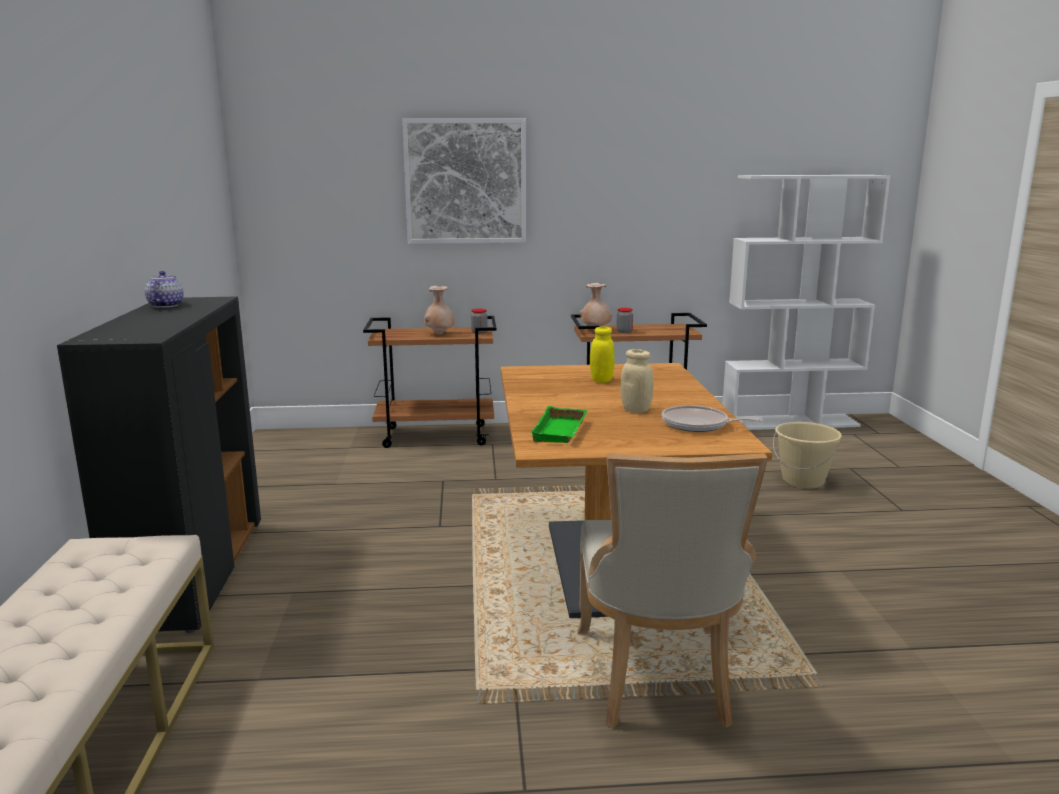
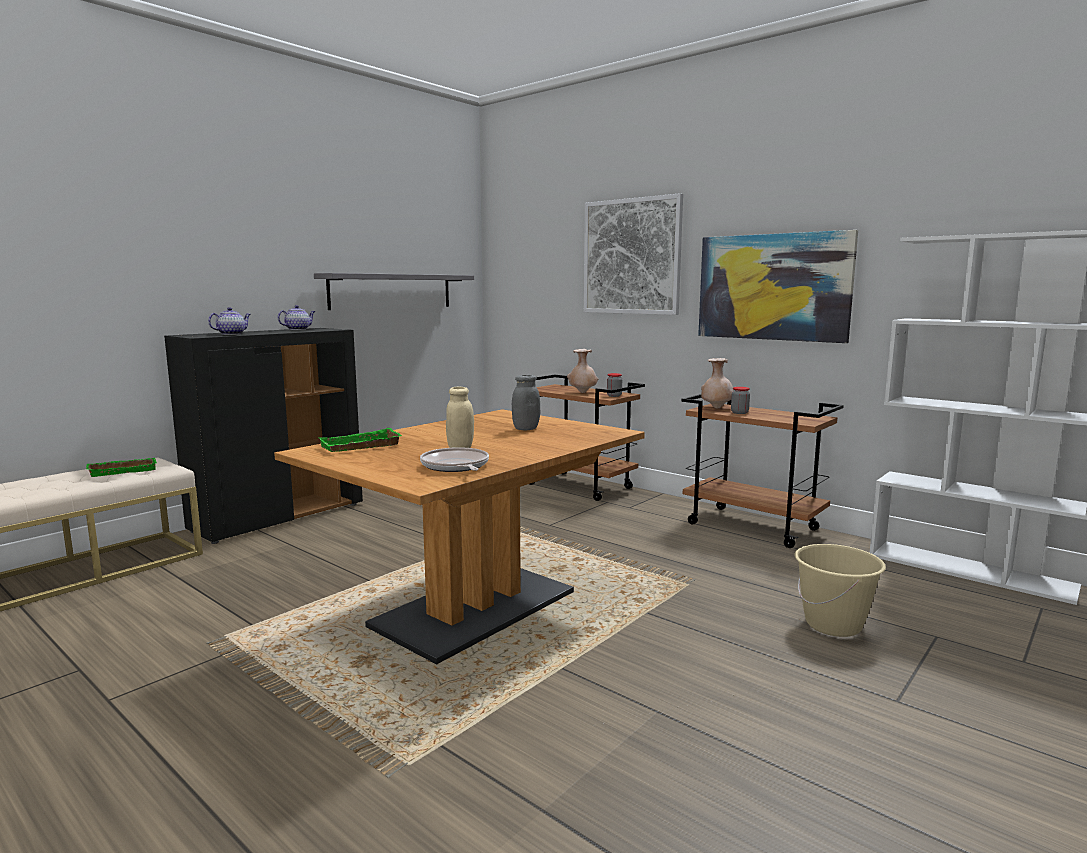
camera: 45 degrees right, 5 degrees down
beige chair [577,453,768,728] -> none
yellow jar [590,326,615,383] -> grey jar [512,375,540,430]
none -> green tray [86,458,157,477]
none -> teapot [208,307,251,335]
none -> grey shelf [314,273,474,310]
none -> picture [698,230,858,343]

